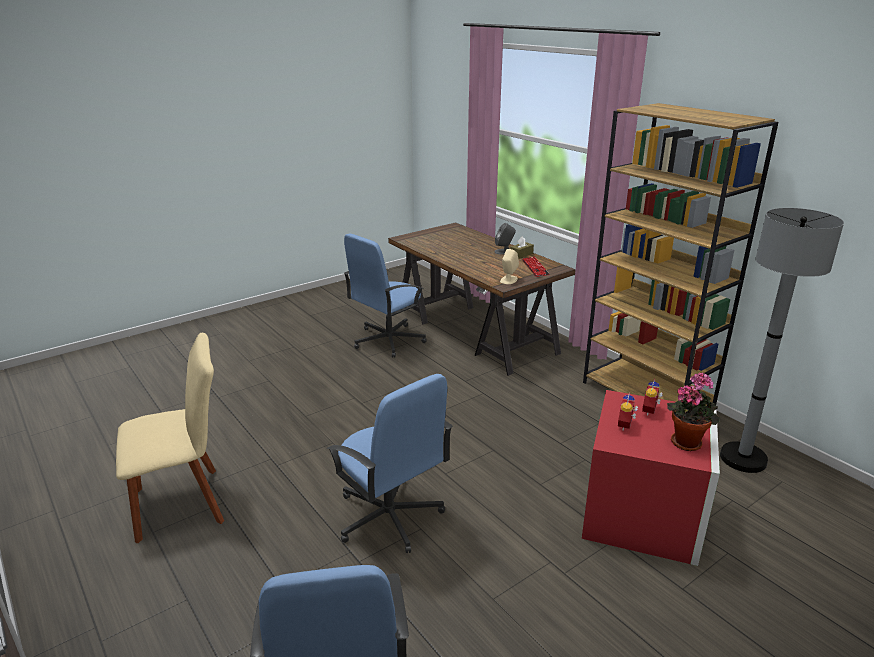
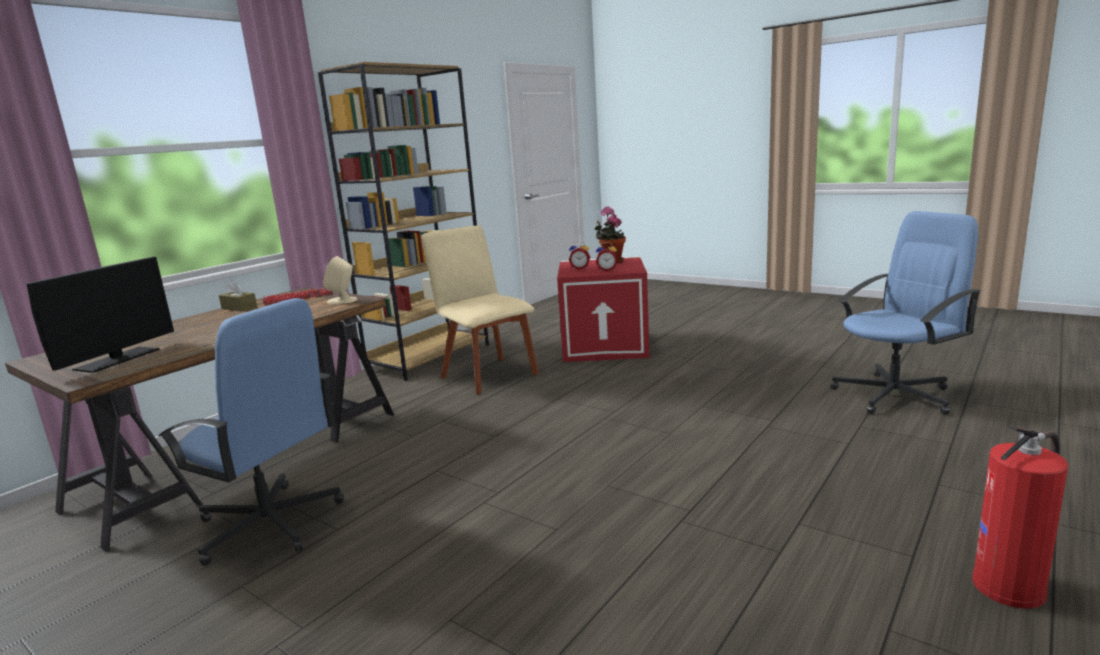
camera: 105 degrees left, 10 degrees down
beige chair [116,333,224,543] -> beige chair moved to [421,225,539,394]
blue office chair [327,374,453,553] -> none
grey speaker [494,223,516,254] -> none
grey floor lamp [720,208,844,473] -> none
none -> monitor [27,257,174,373]
none -> fire extinguisher [972,427,1068,609]

